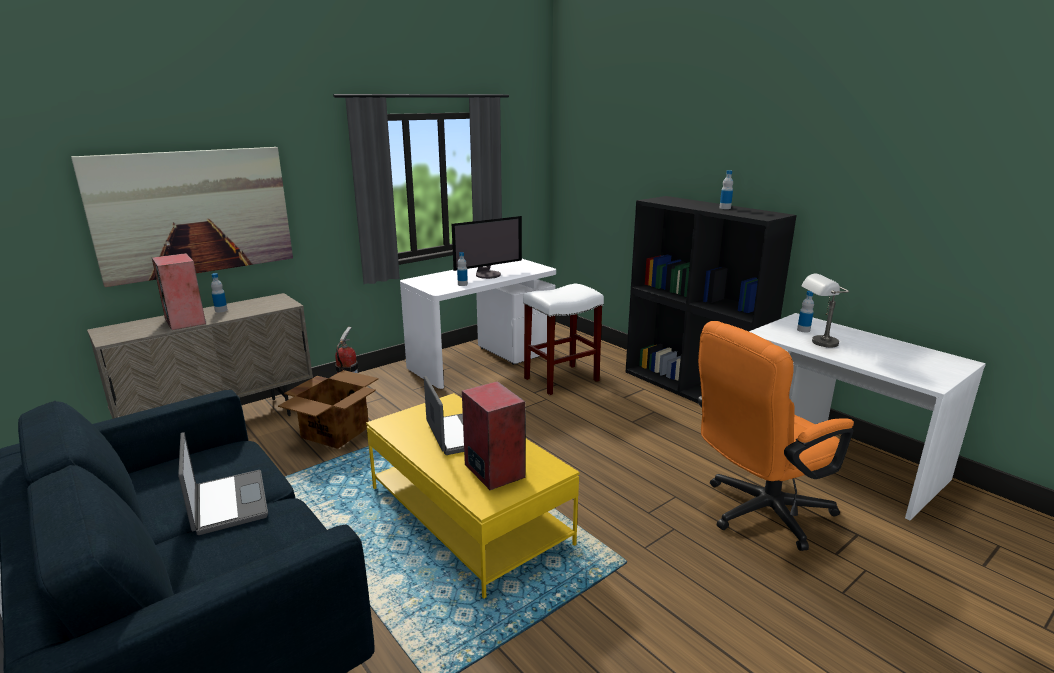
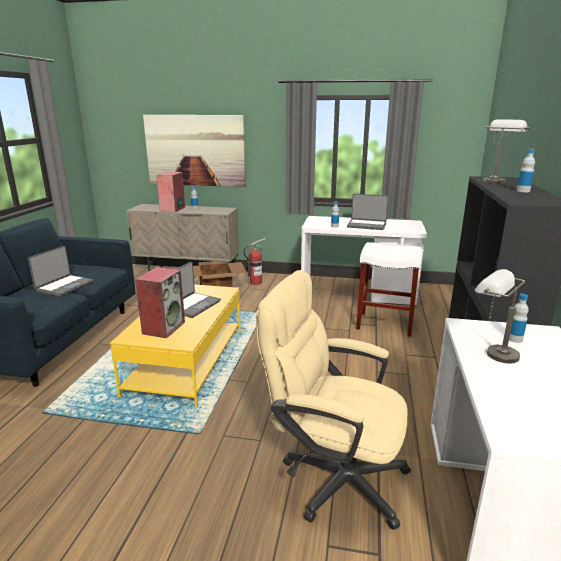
camera: 50 degrees right, 0 degrees up
monitor [452,216,522,279] -> laptop [347,194,389,230]
orange office chair [697,321,854,551] -> beige office chair [256,270,411,530]
none -> grey table lamp [483,119,530,184]

